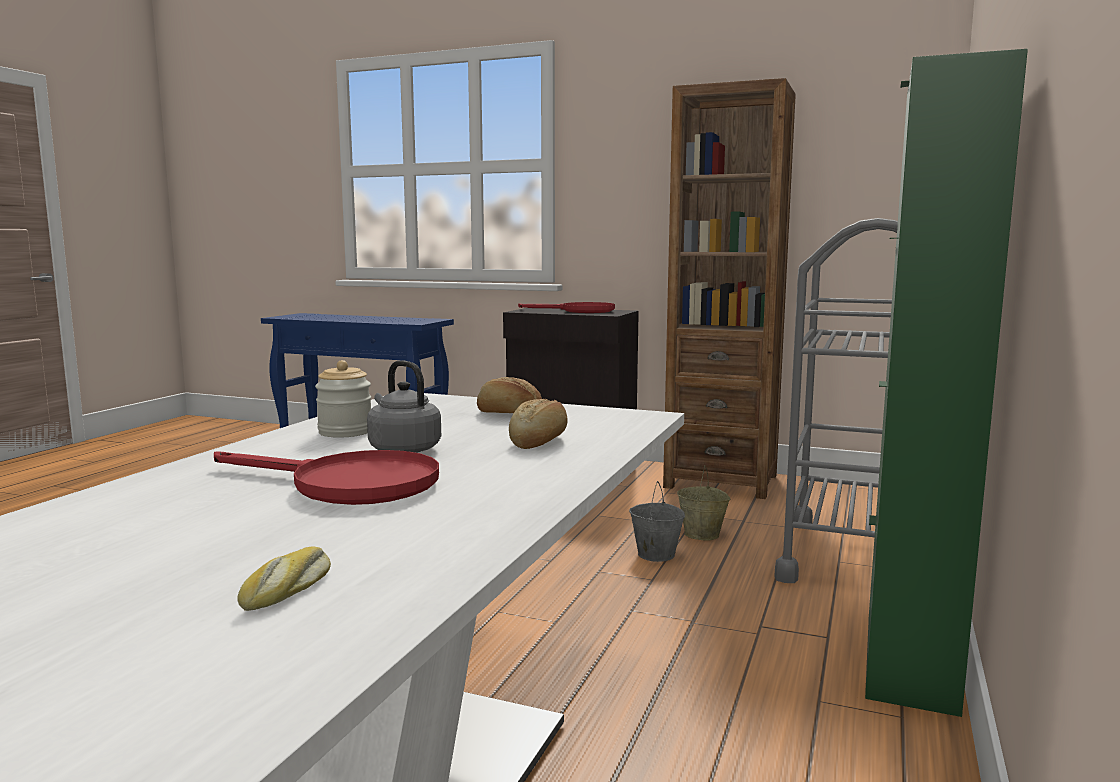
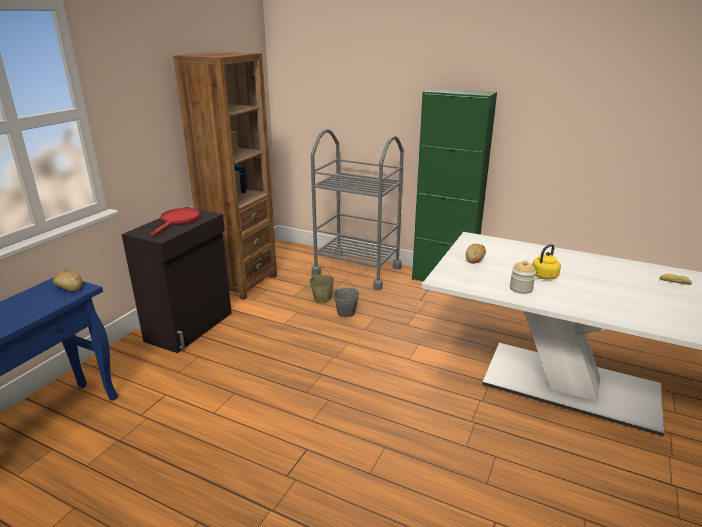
camera: 85 degrees left, 15 degrees up
red frying pan [214,450,439,505] -> none
grey kettle [367,361,441,453] -> yellow kettle [532,244,561,280]
bread [509,399,568,449] -> bread moved to [53,270,83,292]

